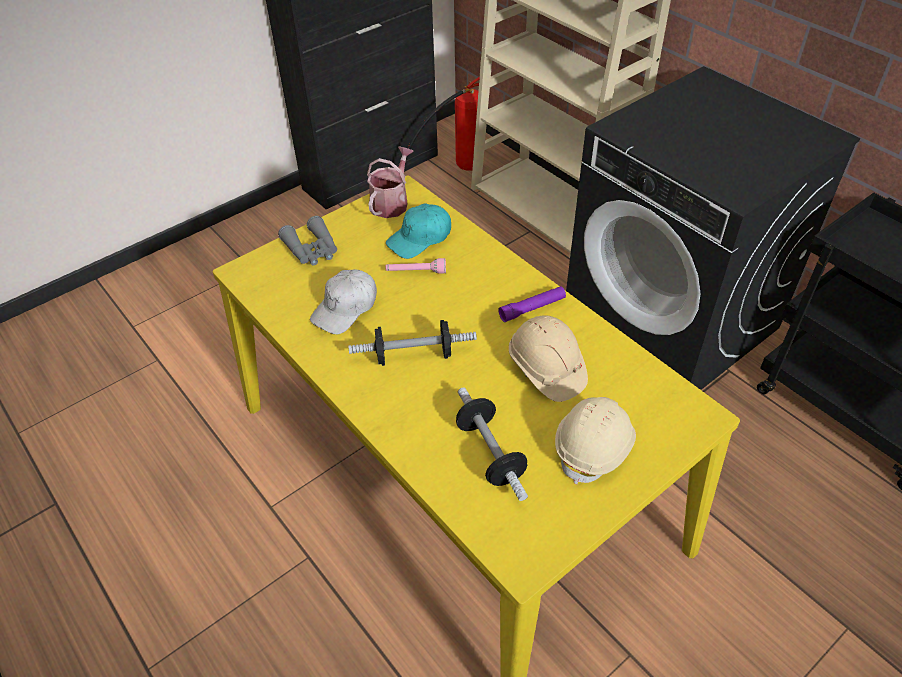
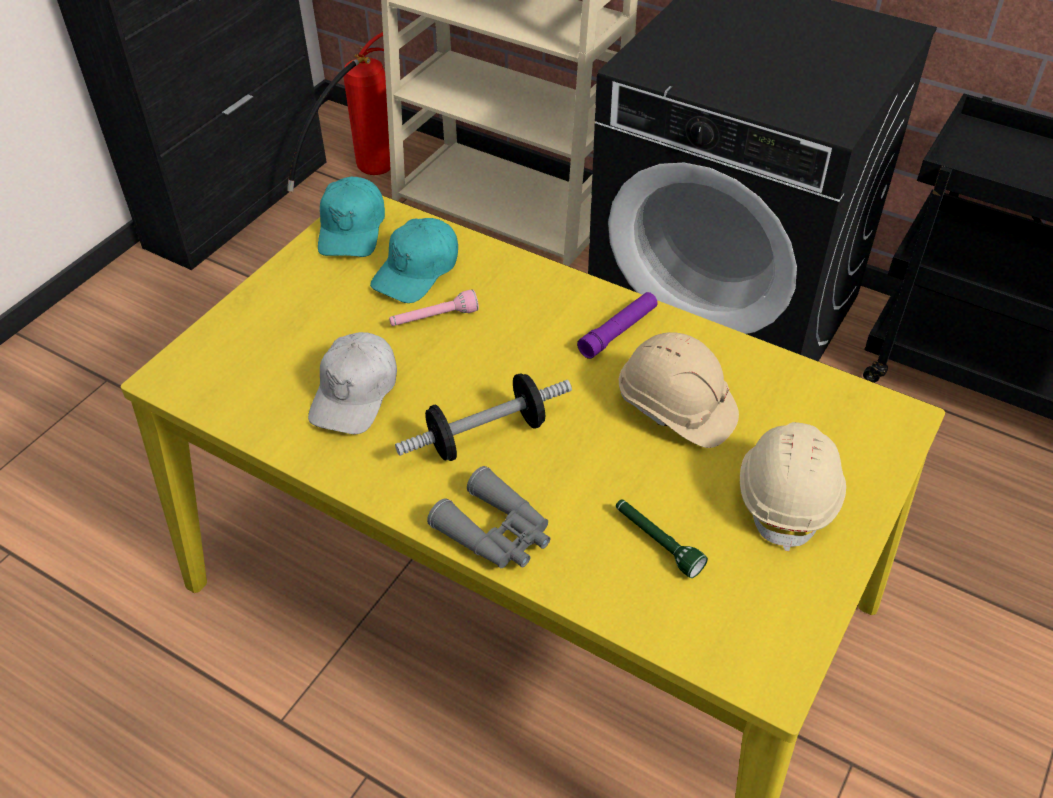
camera: 20 degrees left, 0 degrees up
grey binoculars [278,216,337,265] -> grey binoculars moved to [427,466,551,568]
watering can [367,146,414,218] -> turquoise cap [318,177,385,257]
dumbbell [456,387,528,501] -> green flashlight [616,499,708,578]

